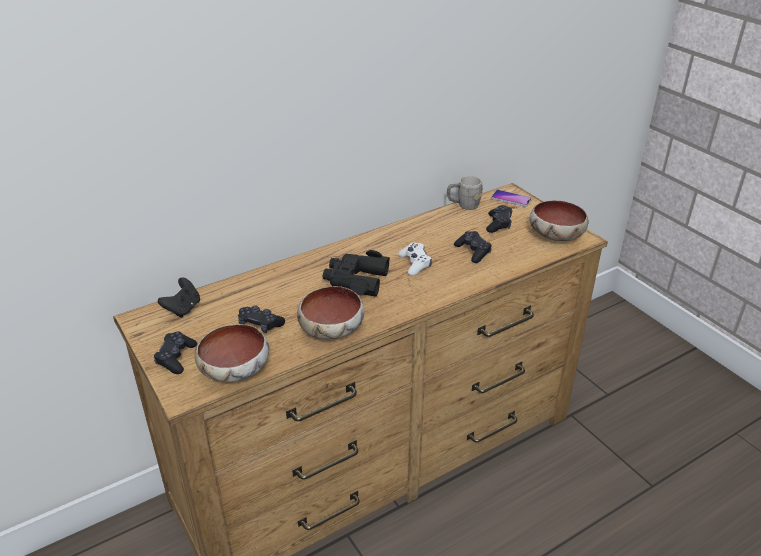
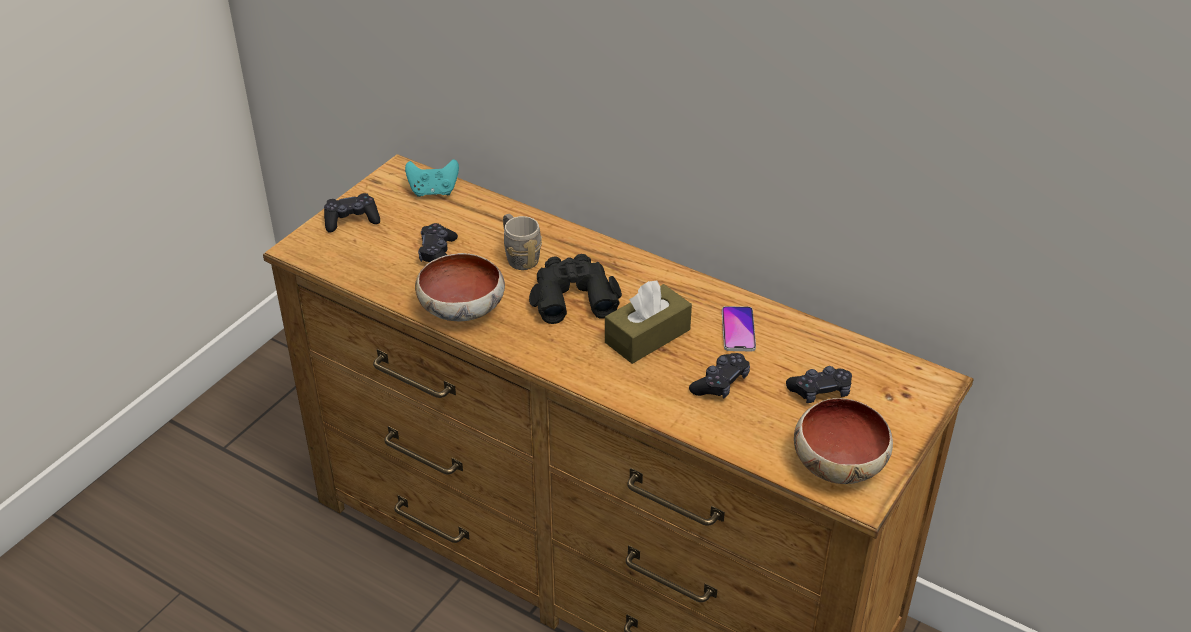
camera: 65 degrees right, 5 degrees up
black game controller [158,278,200,318] -> turquoise game controller [405,159,459,197]
bowl [195,324,269,382] -> none
white game controller [398,243,432,276] -> brown tissue box [605,280,692,364]
grey mug [447,176,483,210] -> grey mug moved to [503,214,542,270]
phone [491,190,532,207] -> phone moved to [722,306,756,351]

